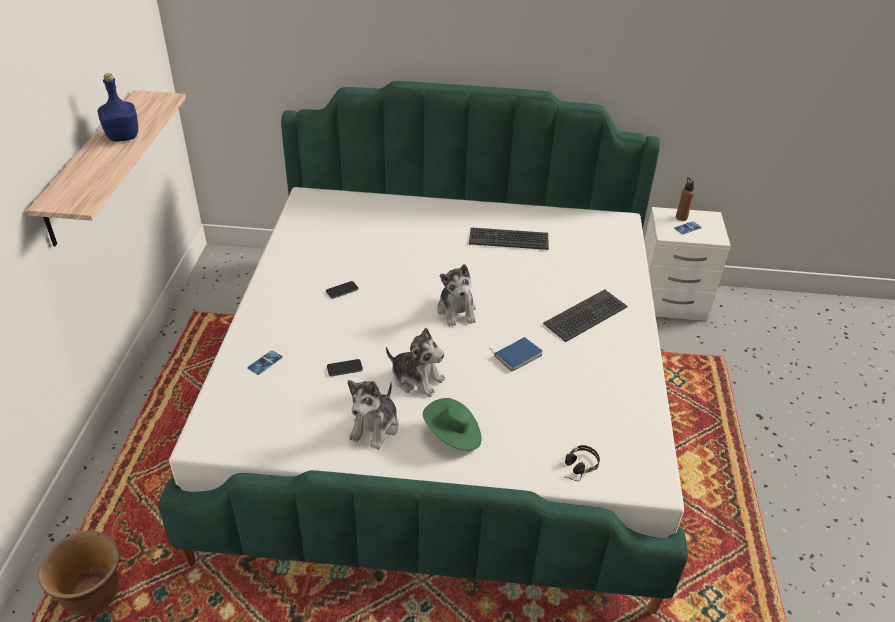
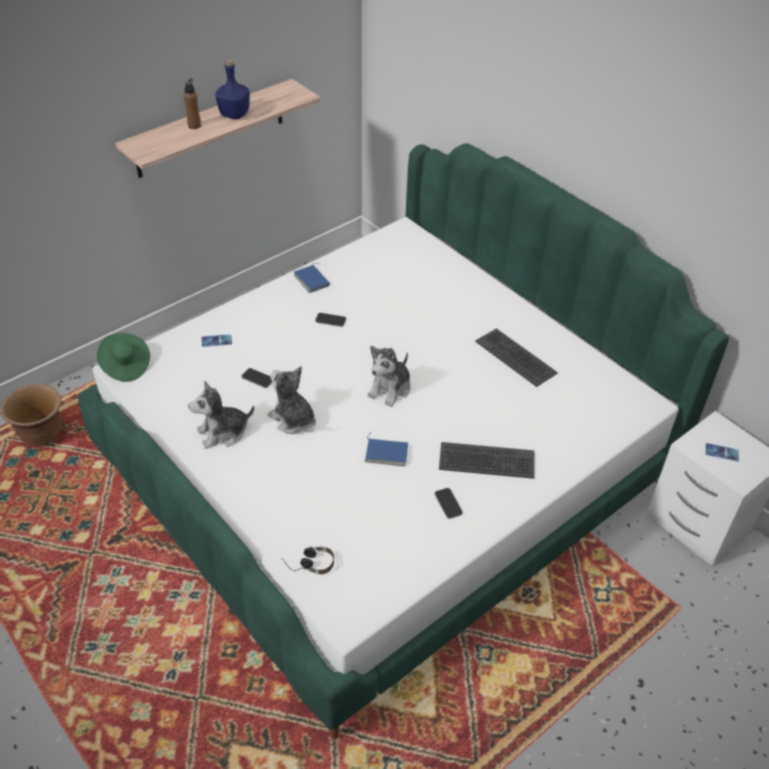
camera: 45 degrees right, 5 degrees up
plush toy [386,328,445,397] -> plush toy turned 150 degrees clockwise [268,366,316,434]
green hat [423,398,481,451] -> green hat moved to [97,333,150,382]
brown bottle [676,177,694,221] -> brown bottle moved to [184,79,201,129]
none -> blue book [294,263,330,293]
none -> phone [435,488,463,519]

